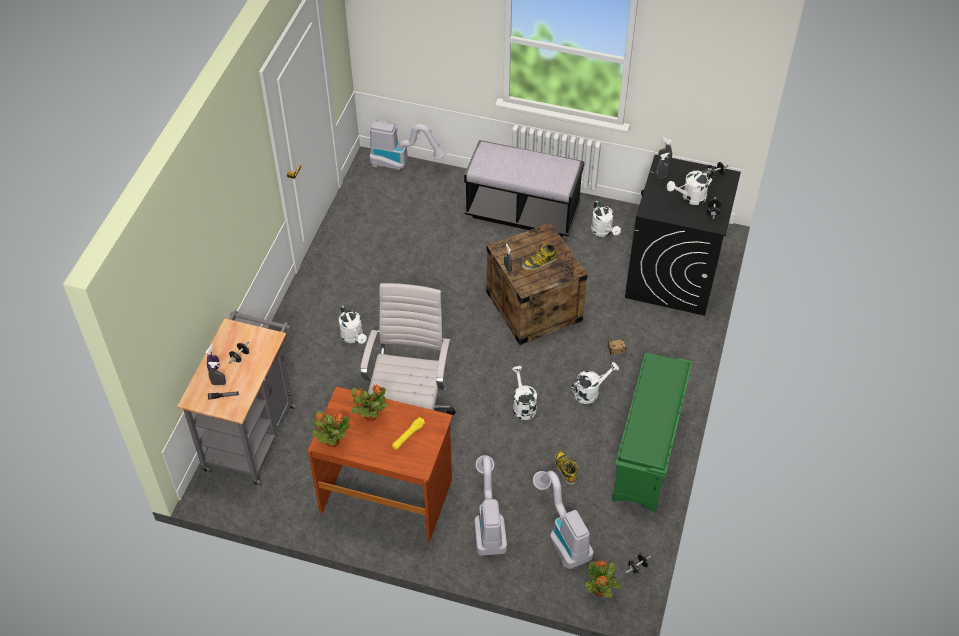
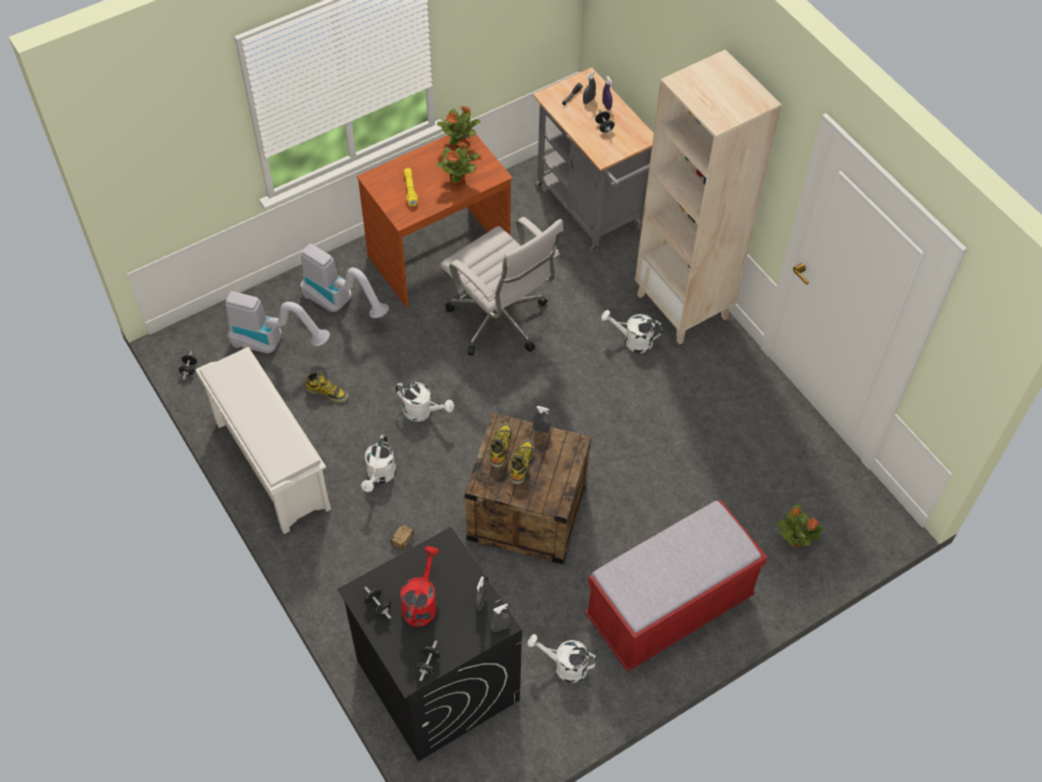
camera: 130 degrees right, 5 degrees up
vacuum cleaner [369,121,447,170] -> none
black bench [464,140,584,237] -> red bench [585,500,768,672]
potted plant [584,560,621,598] -> potted plant moved to [777,504,824,547]
green shoe rack [612,353,693,512] -> white shoe rack [196,347,331,534]
white watering can [667,168,714,205] -> red watering can [400,546,439,627]
none -> boot [490,423,513,467]
none -> beige bookcase [635,49,782,345]

